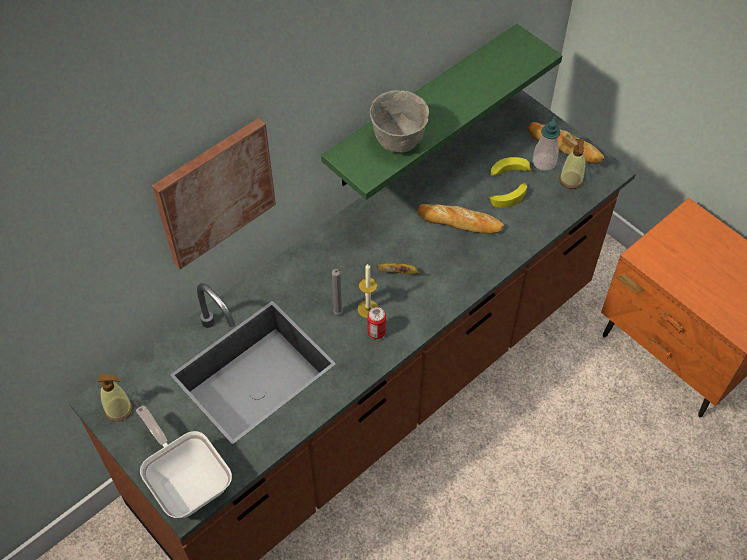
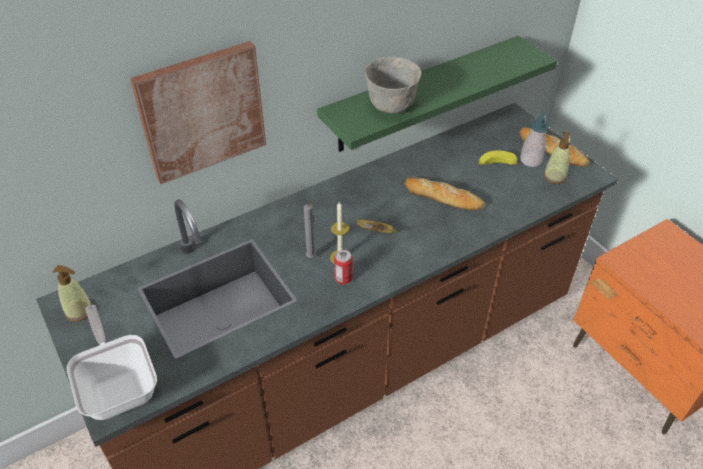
camera: 10 degrees right, 10 degrees down
banana [488,183,527,208] -> none

